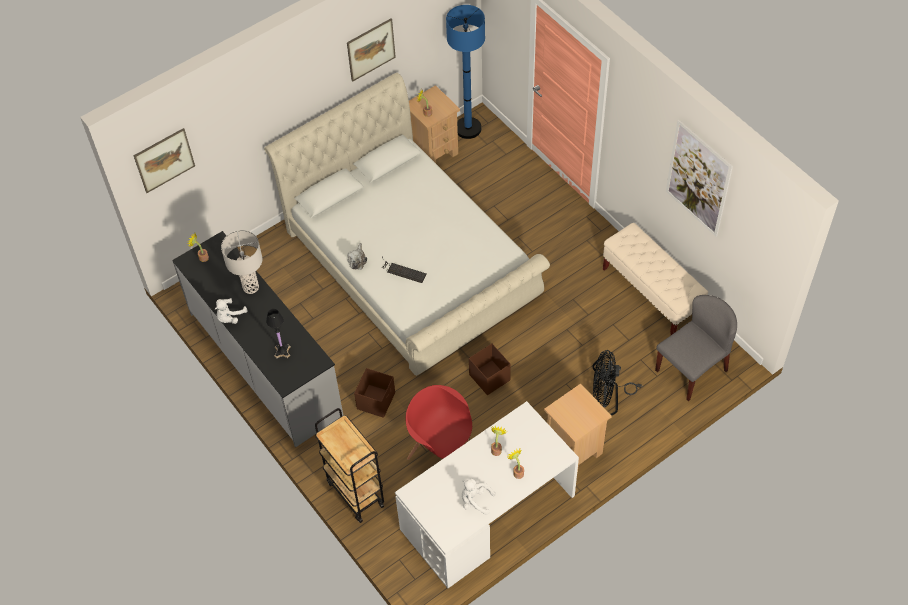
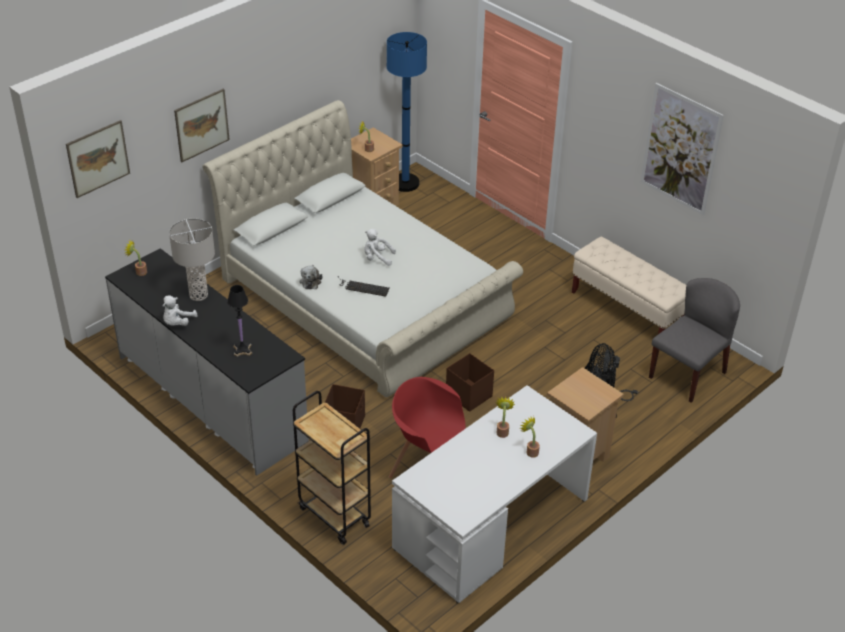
camera: 10 degrees left, 15 degrees down
picture [347,18,396,82] -> picture moved to [174,89,230,162]
white plush toy [462,479,496,515] -> white plush toy moved to [364,229,396,266]

